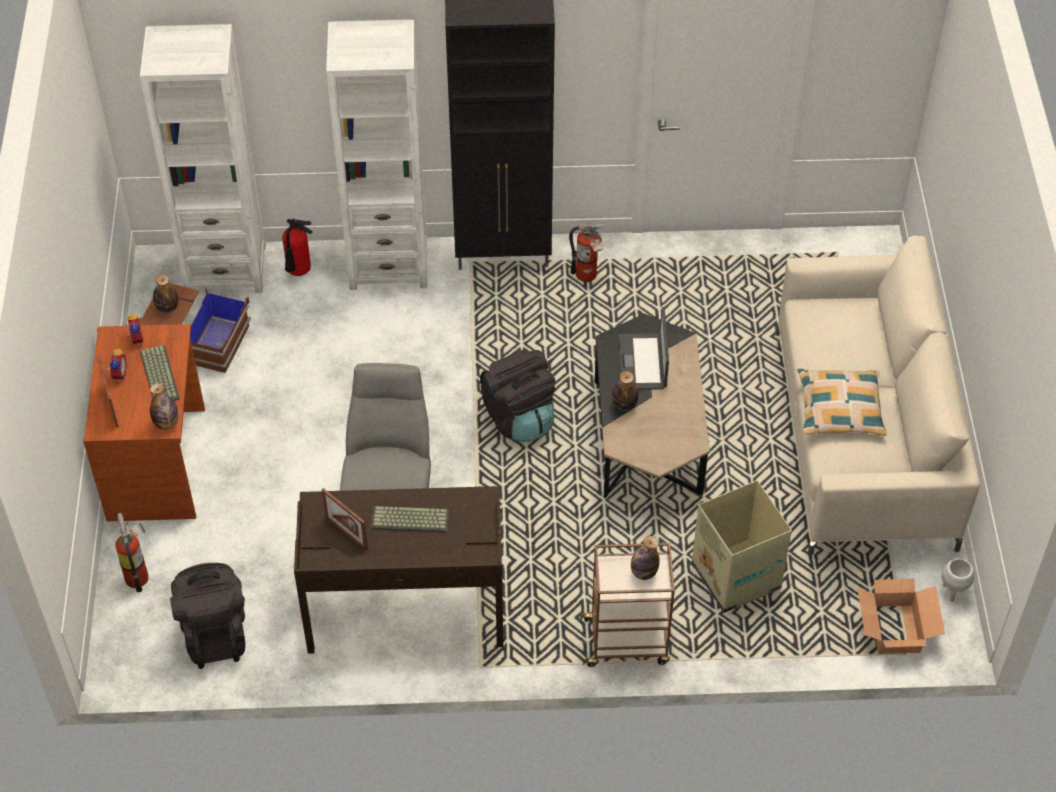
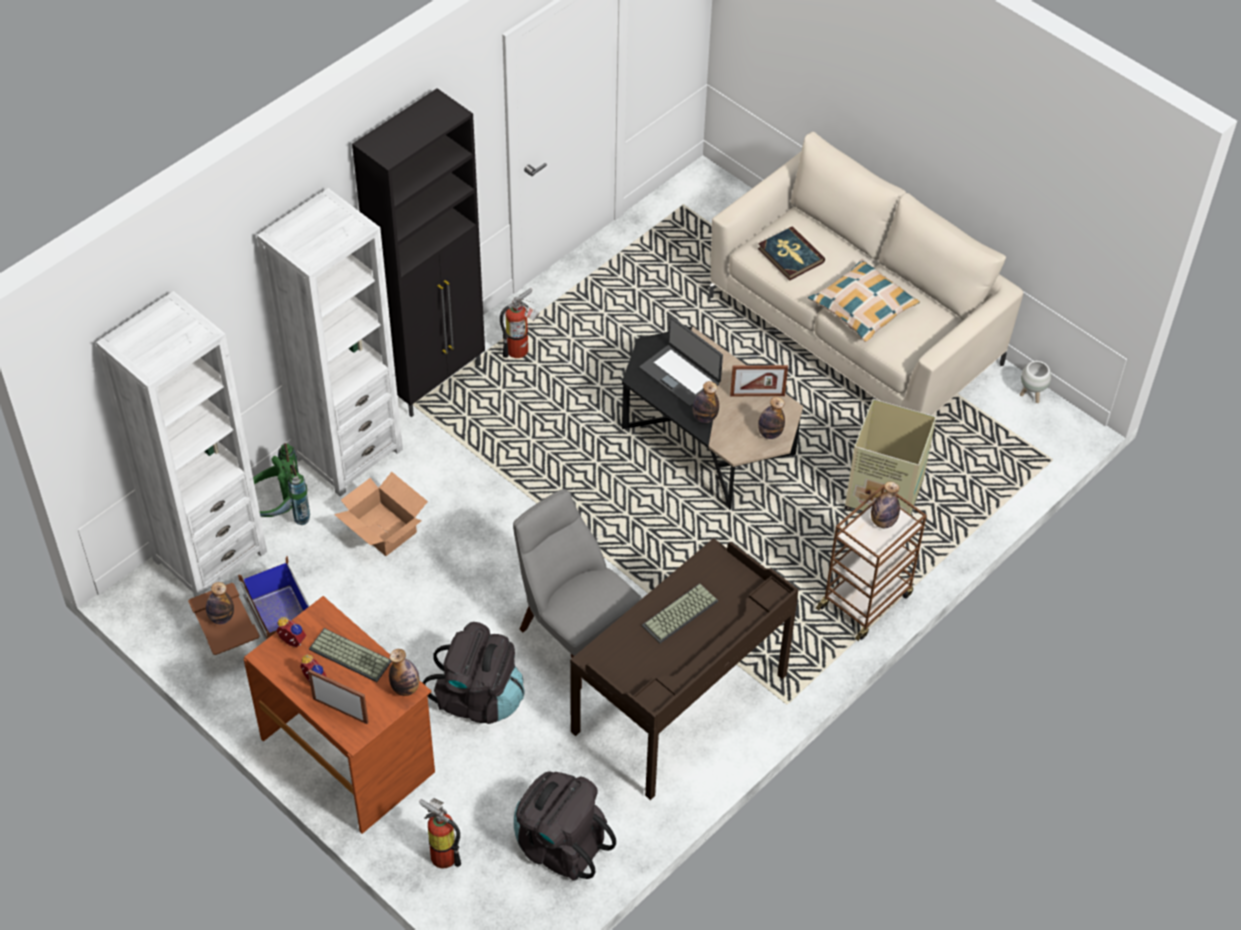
camera: 45 degrees left, 0 degrees up
fire extinguisher [282,218,313,276] -> green backpack [253,443,310,525]
picture frame [321,488,368,550] -> picture frame moved to [730,365,788,396]
black backpack [480,350,555,442] -> black backpack moved to [423,622,525,724]
cardboard box [857,579,945,654] -> cardboard box moved to [334,472,428,556]
none -> book [758,226,825,281]
none -> bottle [758,397,785,439]

